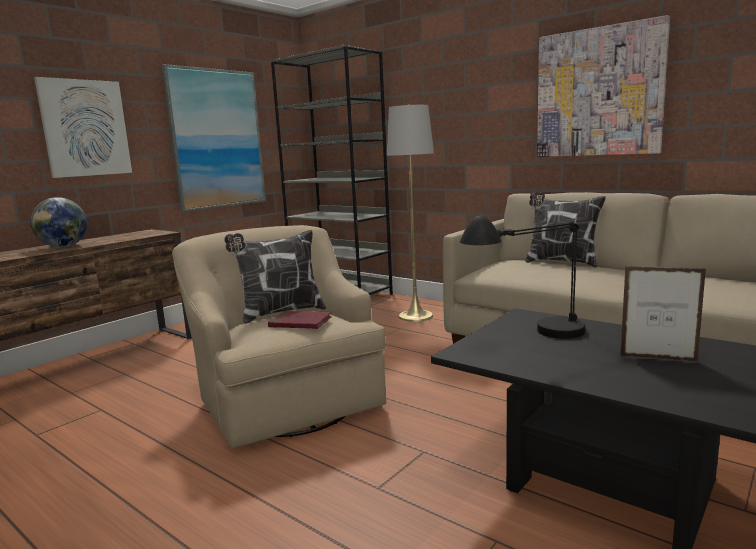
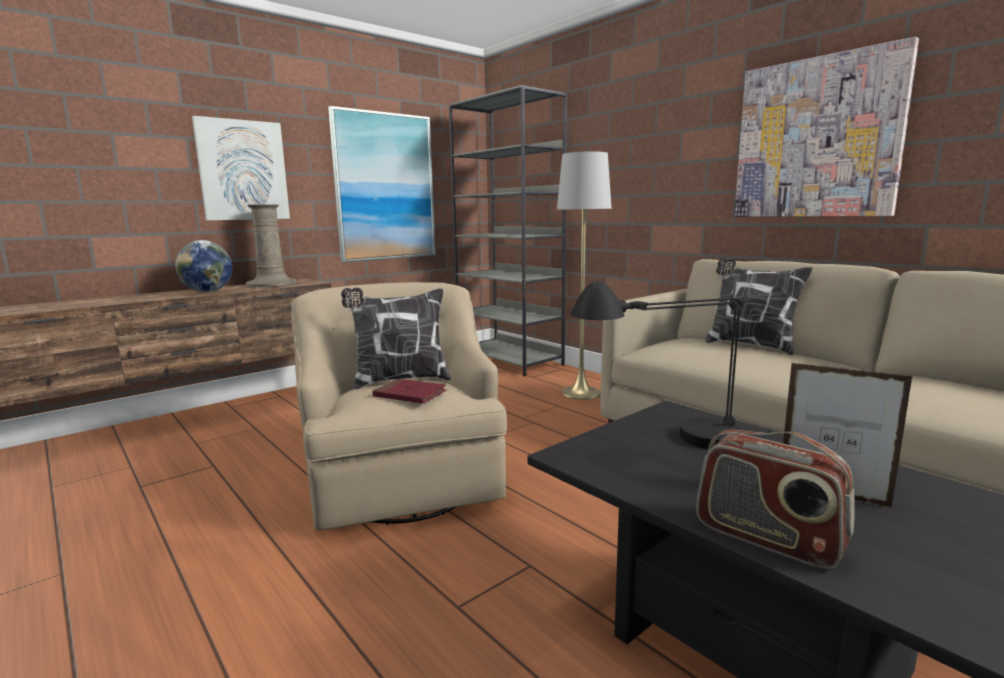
camera: 10 degrees right, 0 degrees up
none -> beige vase [246,204,297,287]
none -> radio [696,430,855,569]

